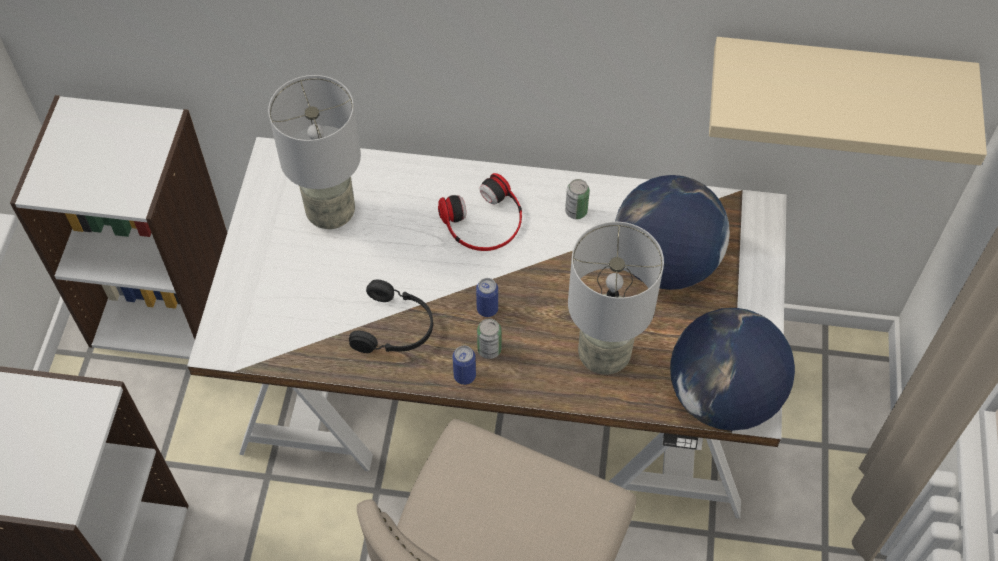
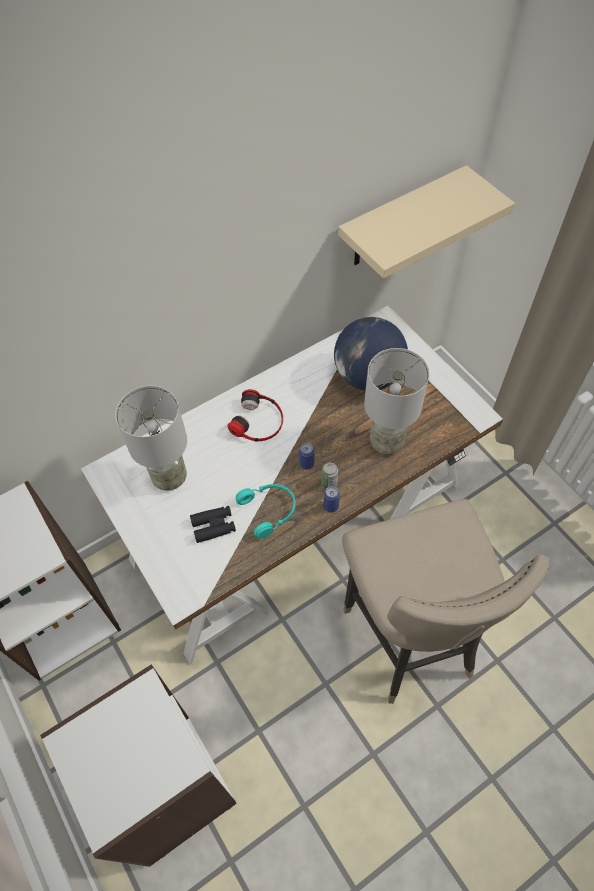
camera: 40 degrees left, 0 degrees up
black headphones [349,280,433,353] -> turquoise headphones [236,484,296,539]
can [565,179,590,219] -> none
globe [670,308,795,431] -> none
none -> black binoculars [190,506,236,543]

